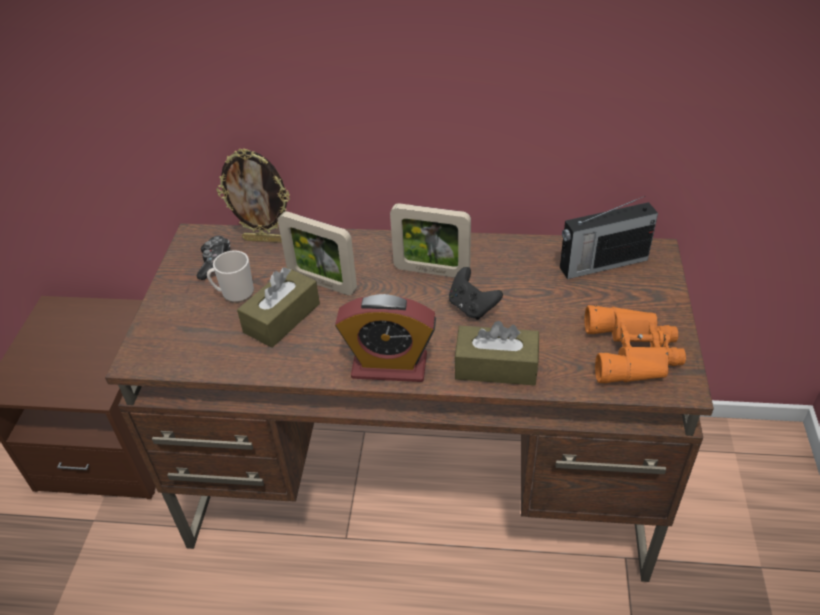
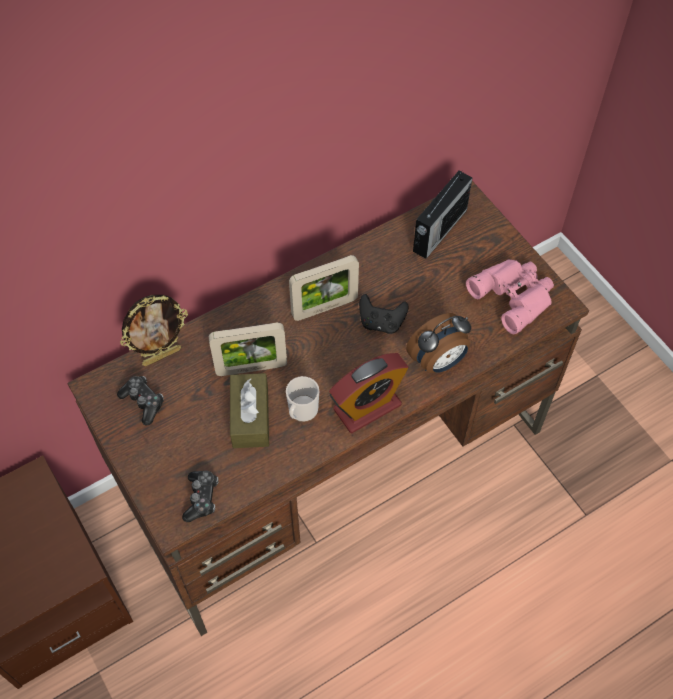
camera: 40 degrees left, 15 degrees up
mug [207,250,254,303] -> mug moved to [286,376,319,422]
brown tissue box [454,321,539,386] -> alarm clock [406,313,471,373]
orange binoculars [585,305,686,383] -> pink binoculars [466,260,554,334]
none -> game controller [182,471,219,522]

